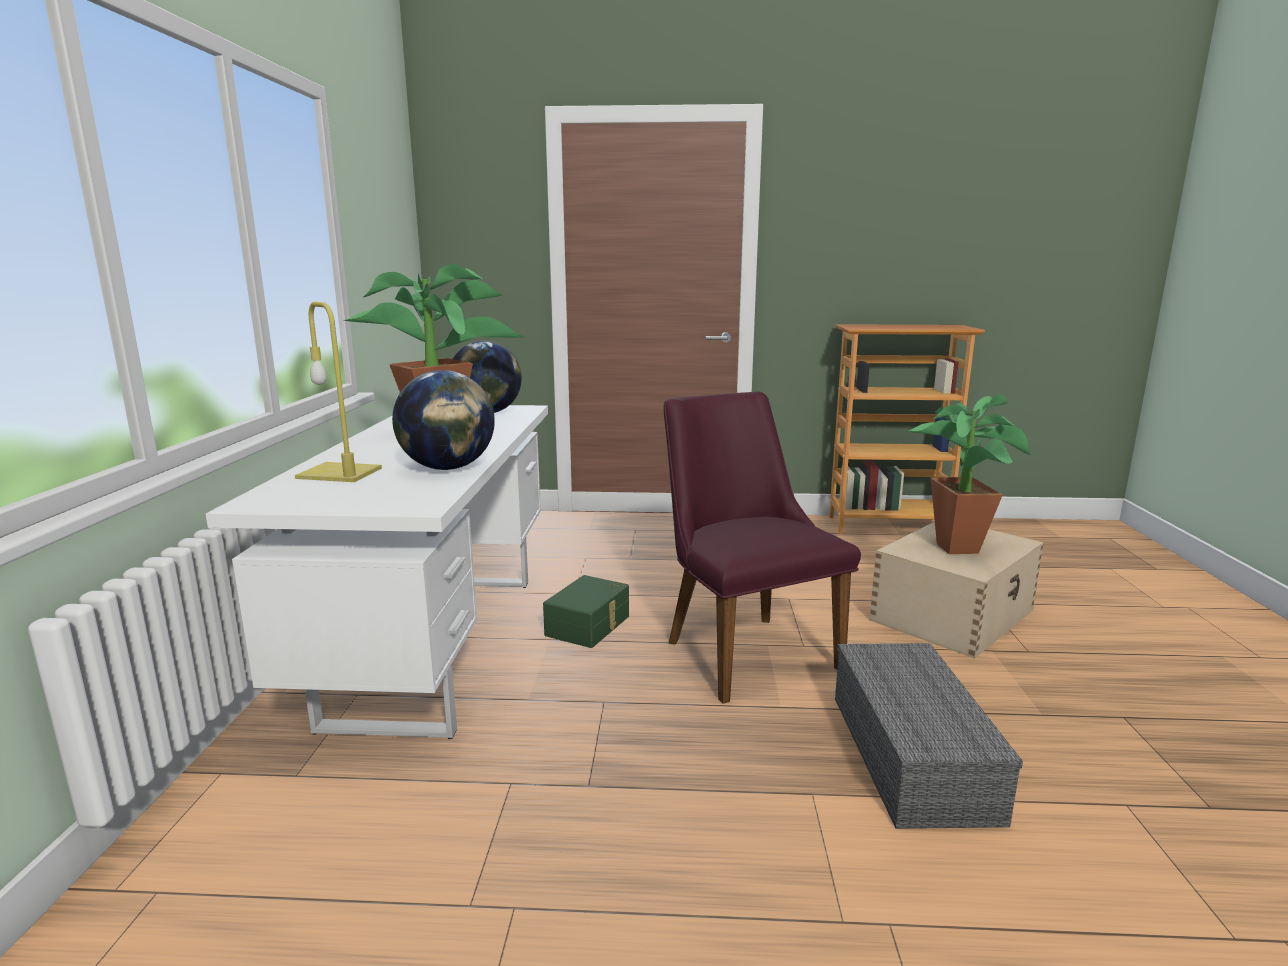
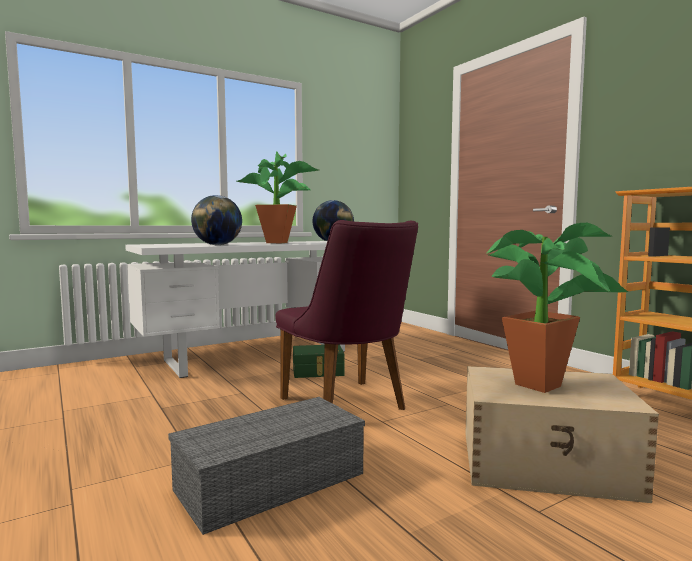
camera: 55 degrees right, 10 degrees down
yellow table lamp [295,302,382,482] -> none
purple chair [663,391,861,704] -> purple chair turned 120 degrees clockwise [275,220,418,410]

